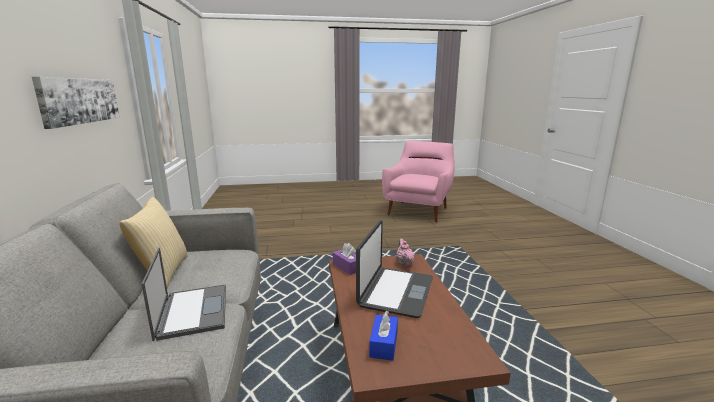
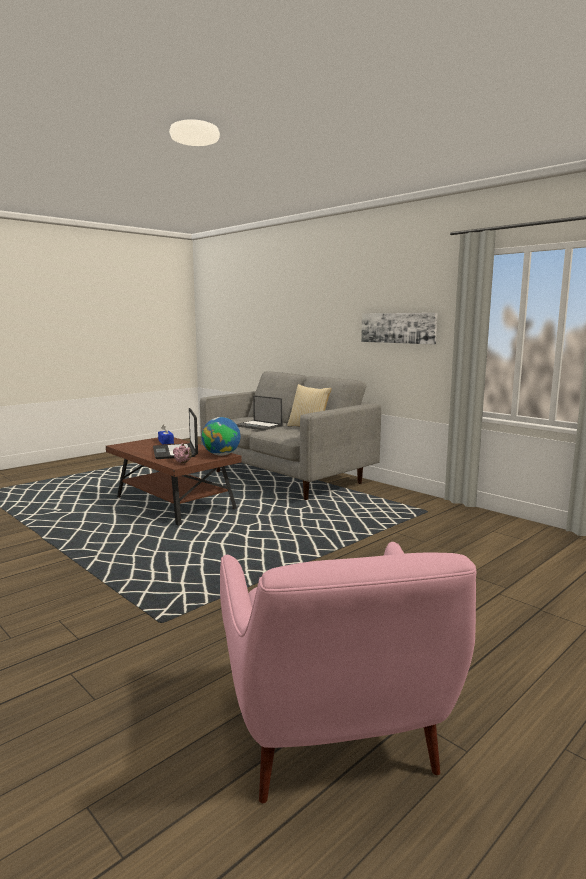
camera: 145 degrees right, 5 degrees down
purple tissue box [333,243,356,275] -> globe [202,417,240,456]

